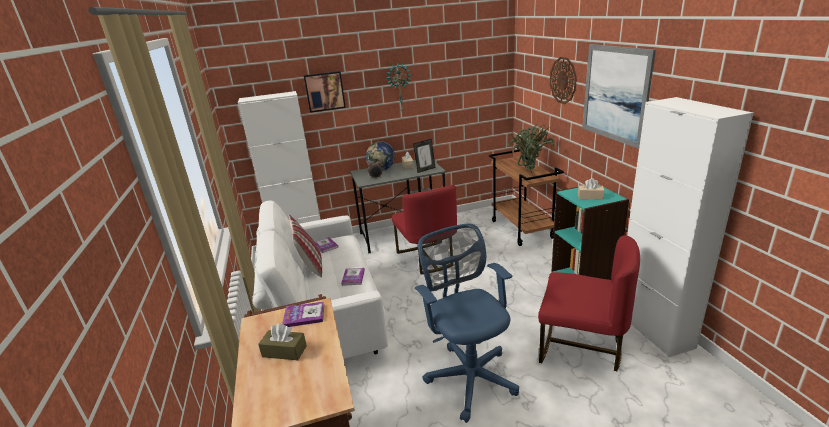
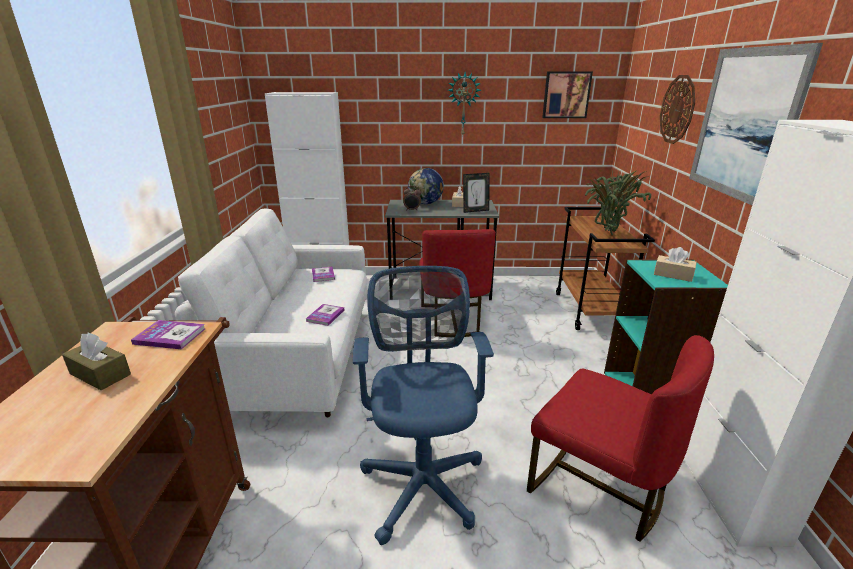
camera: 15 degrees right, 0 degrees up
pillow [289,214,322,277] -> none
picture [303,71,346,113] -> picture moved to [542,71,593,118]

